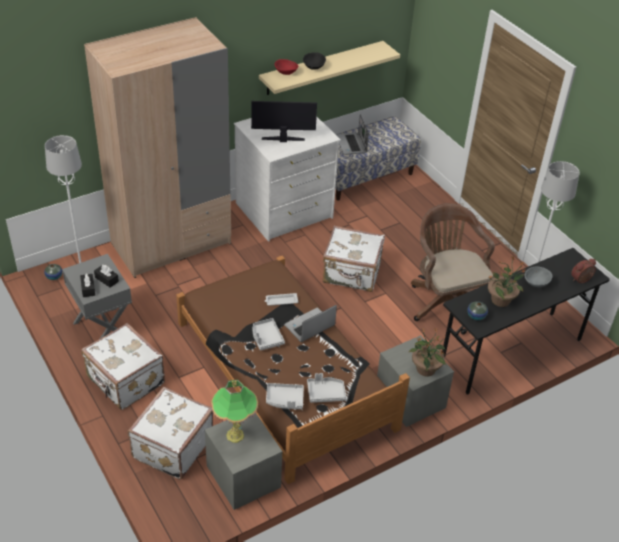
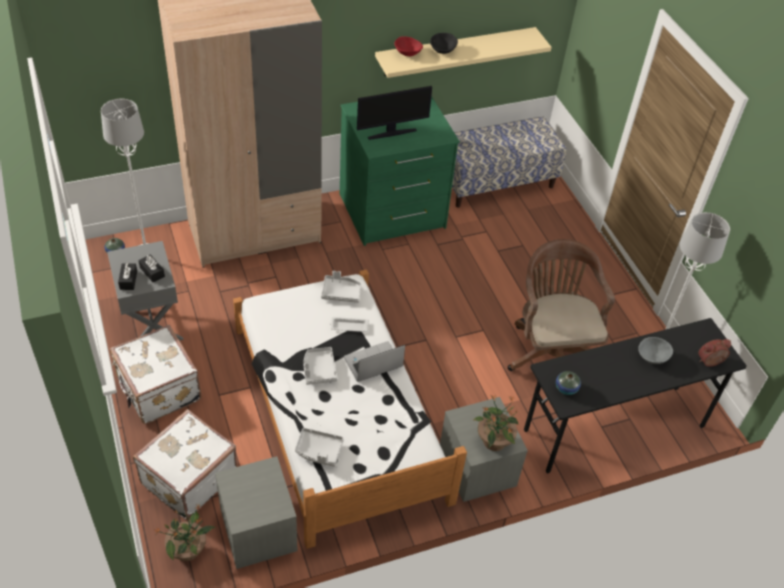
camera: 10 degrees right, 5 degrees up
brown bed [176,256,410,484] -> white bed [233,269,467,549]
table lamp [211,380,258,443] -> none
white dresser [234,117,341,242] -> green dresser [340,96,460,246]
monitor [251,101,317,142] -> monitor turned 150 degrees clockwise [357,86,432,140]
grey tray [307,373,347,403] -> grey tray moved to [321,271,362,303]
white suitcase [323,226,385,292] -> none
laptop [336,114,369,155] -> none
potted plant [488,256,525,307] -> potted plant moved to [154,504,216,561]

